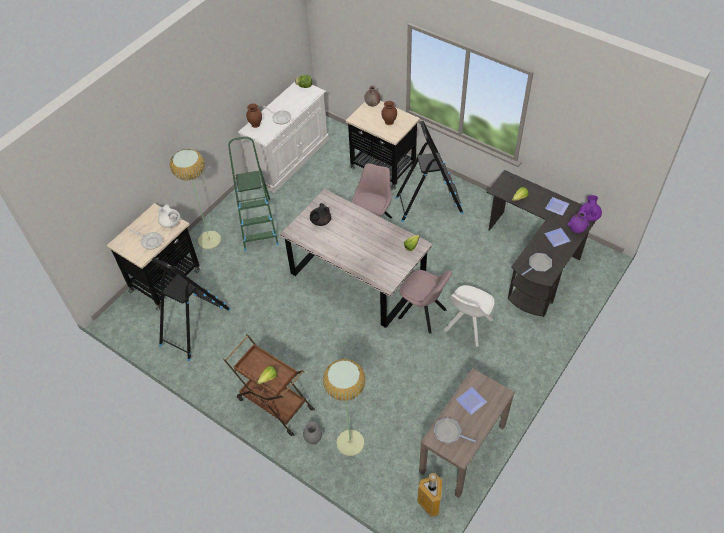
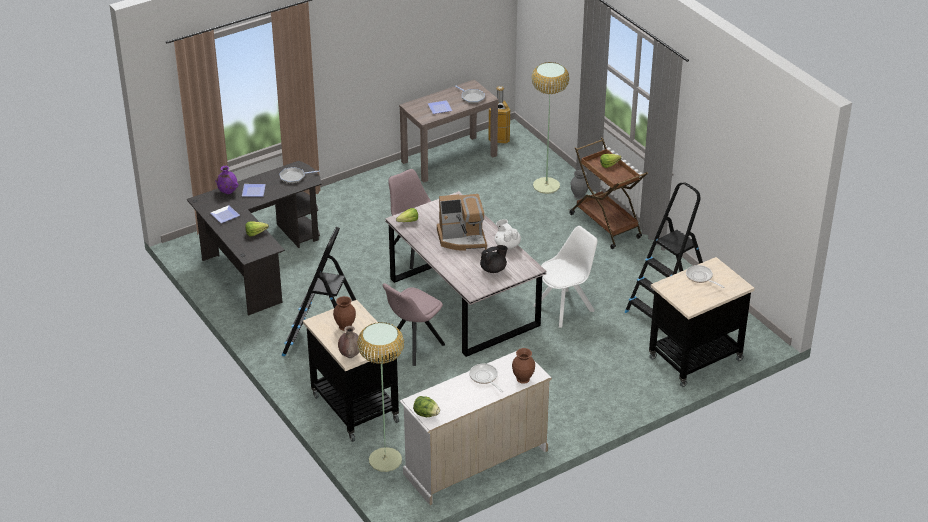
camera: 160 degrees left, 15 degrees down
white teapot [158,205,180,228] -> white teapot moved to [495,219,521,249]
floor lamp [170,149,221,249] -> floor lamp moved to [357,322,404,472]
green step ladder [228,136,279,251] -> none
white chair [444,285,495,347] -> white chair moved to [533,226,597,328]
purple teapot [579,195,602,221] -> none
none -> coffee machine [437,194,487,251]

